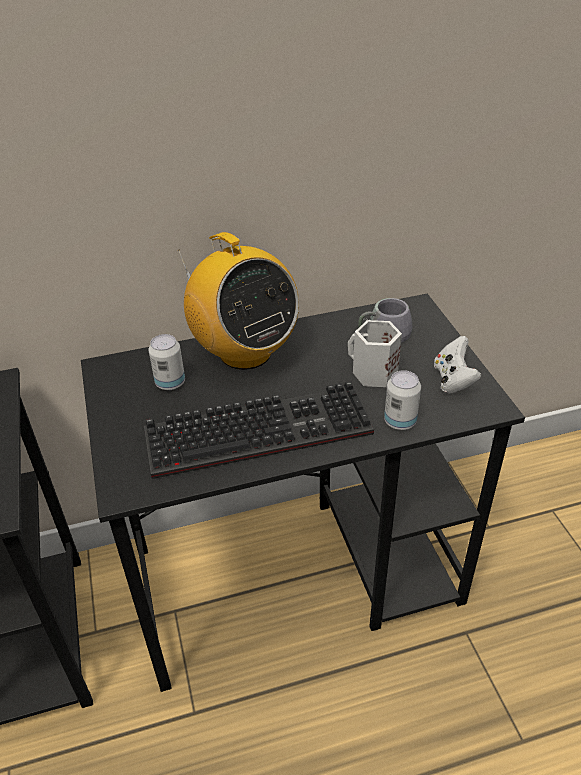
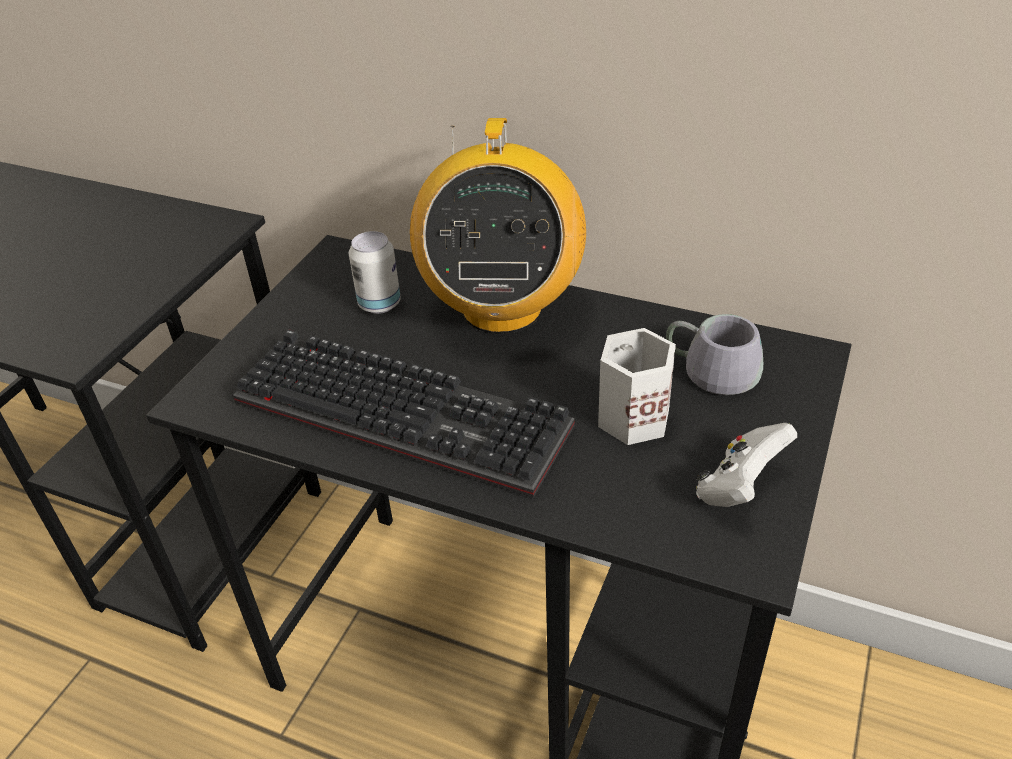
camera: 40 degrees right, 0 degrees up
can [384,370,421,430] -> none

